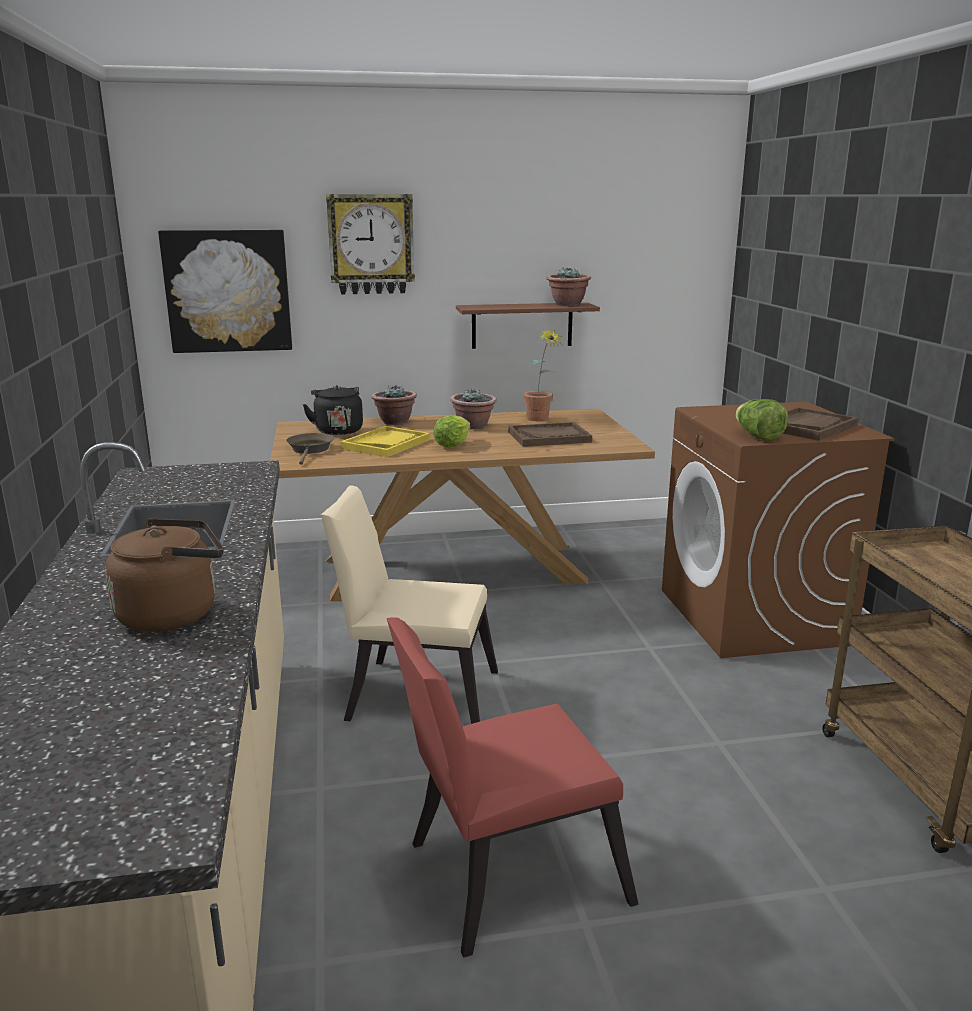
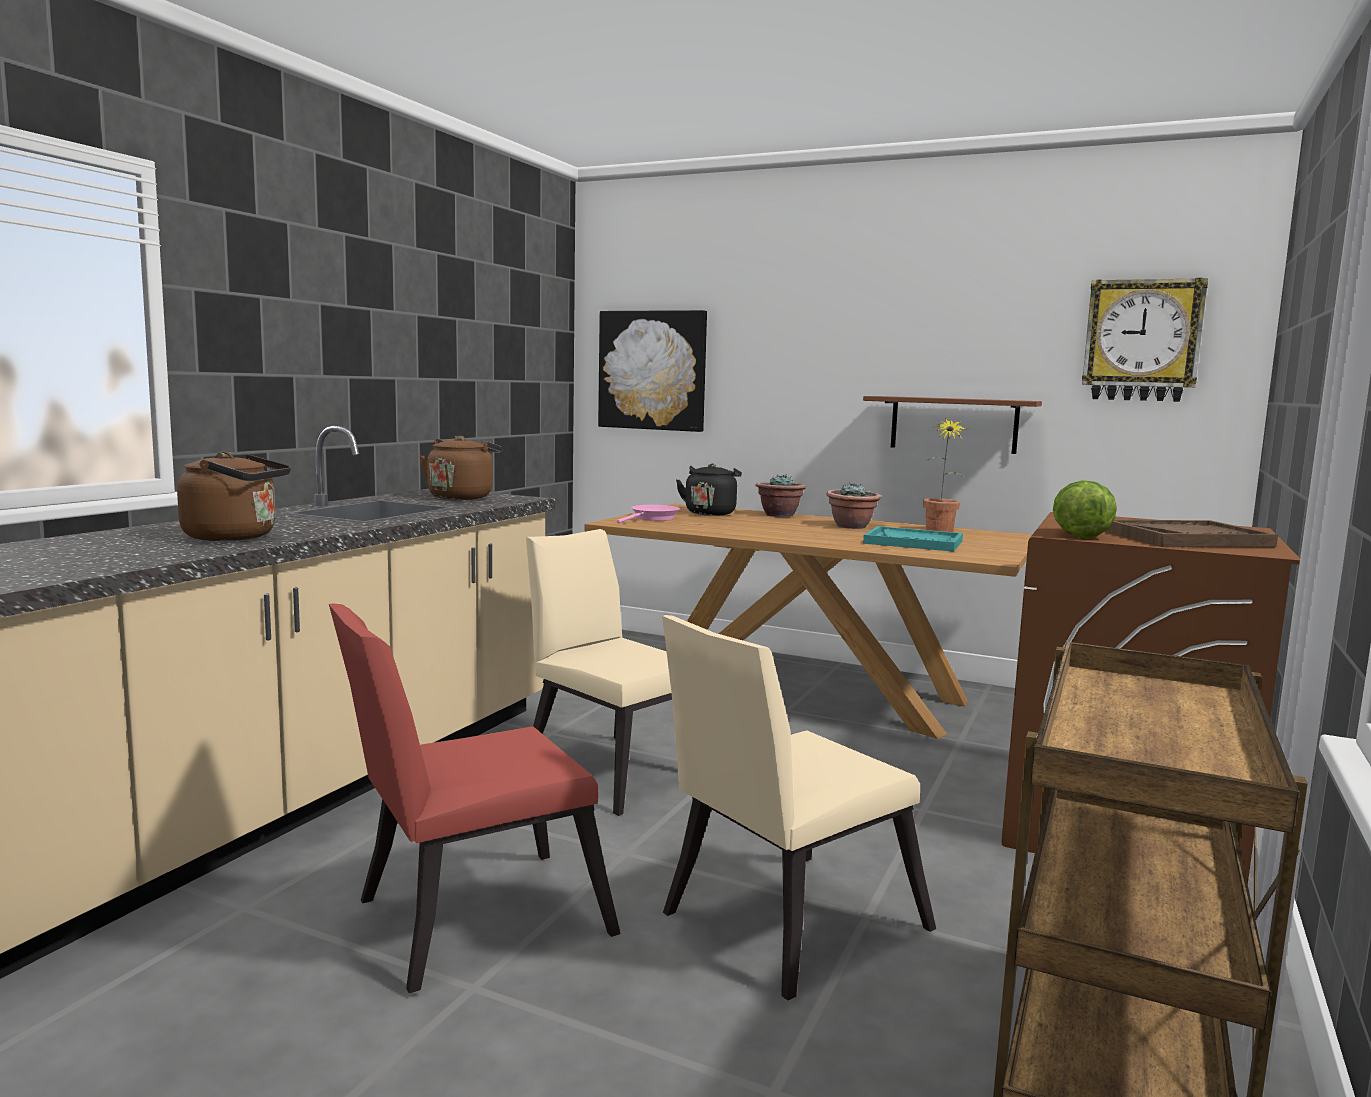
camera: 35 degrees right, 10 degrees down
brown frying pan [286,433,334,465] -> pink frying pan [617,505,680,524]
wall clock [326,194,415,295] -> wall clock moved to [1082,278,1208,402]
yellow tray [340,426,431,457] -> none
red chair [387,617,638,958] -> red chair turned 45 degrees counterclockwise [329,603,621,993]
lettuce [433,416,470,448] -> none
brown tray [508,422,592,447] -> turquoise tray [863,526,963,552]
potted plant [546,267,591,306] -> none
none -> brown kettle [420,436,503,500]
none -> beige chair [662,615,936,1001]

